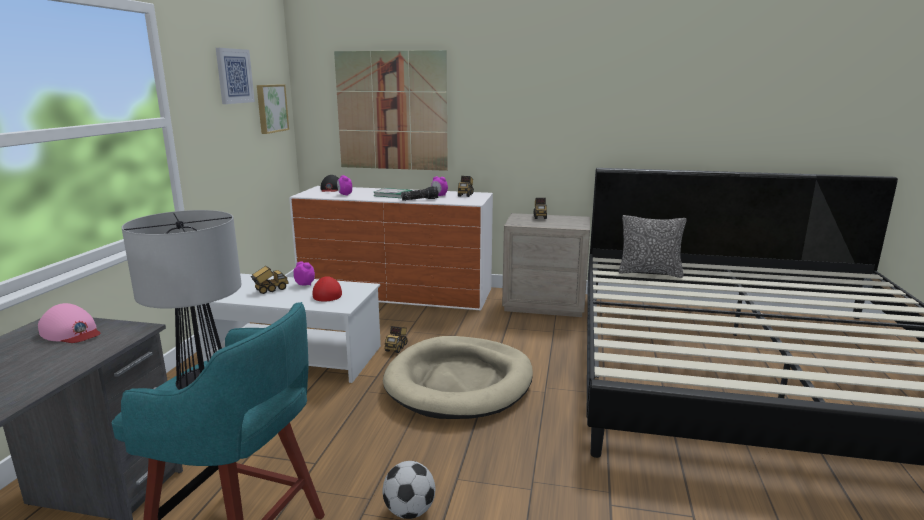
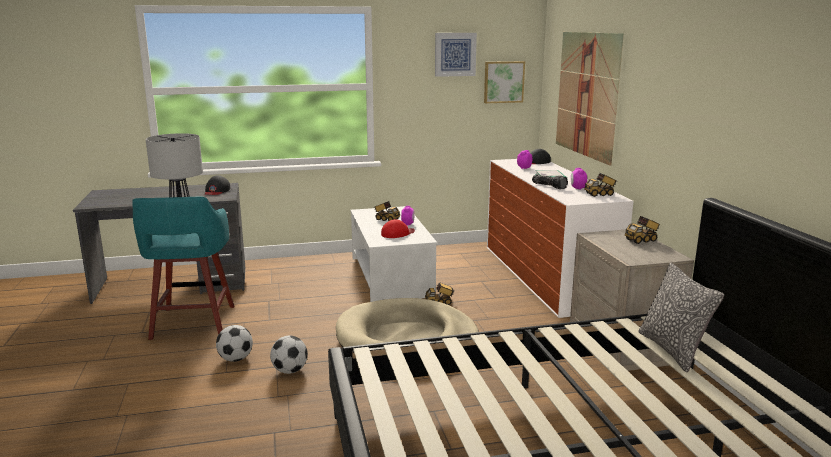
camera: 65 degrees right, 0 degrees up
pink cap [38,303,101,343] -> black cap [205,175,230,195]
none -> football [270,335,308,374]

